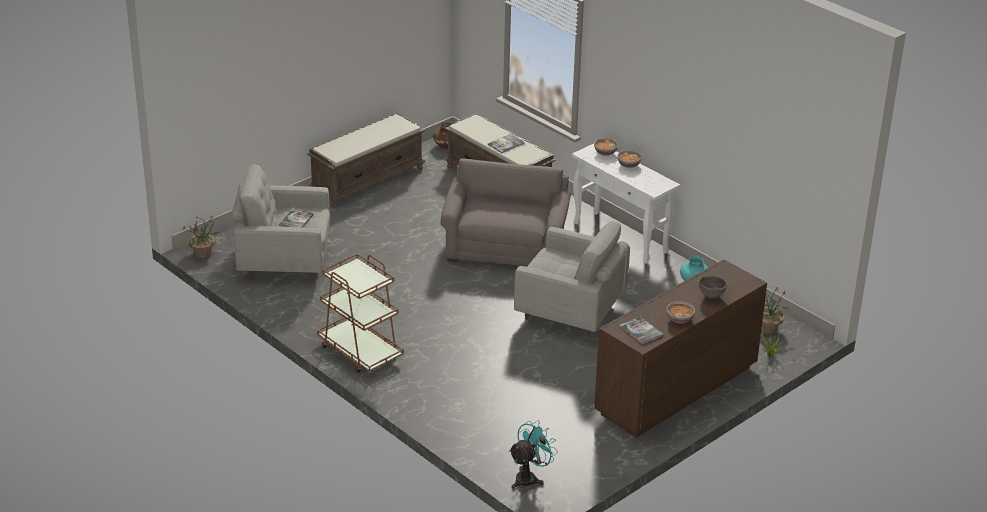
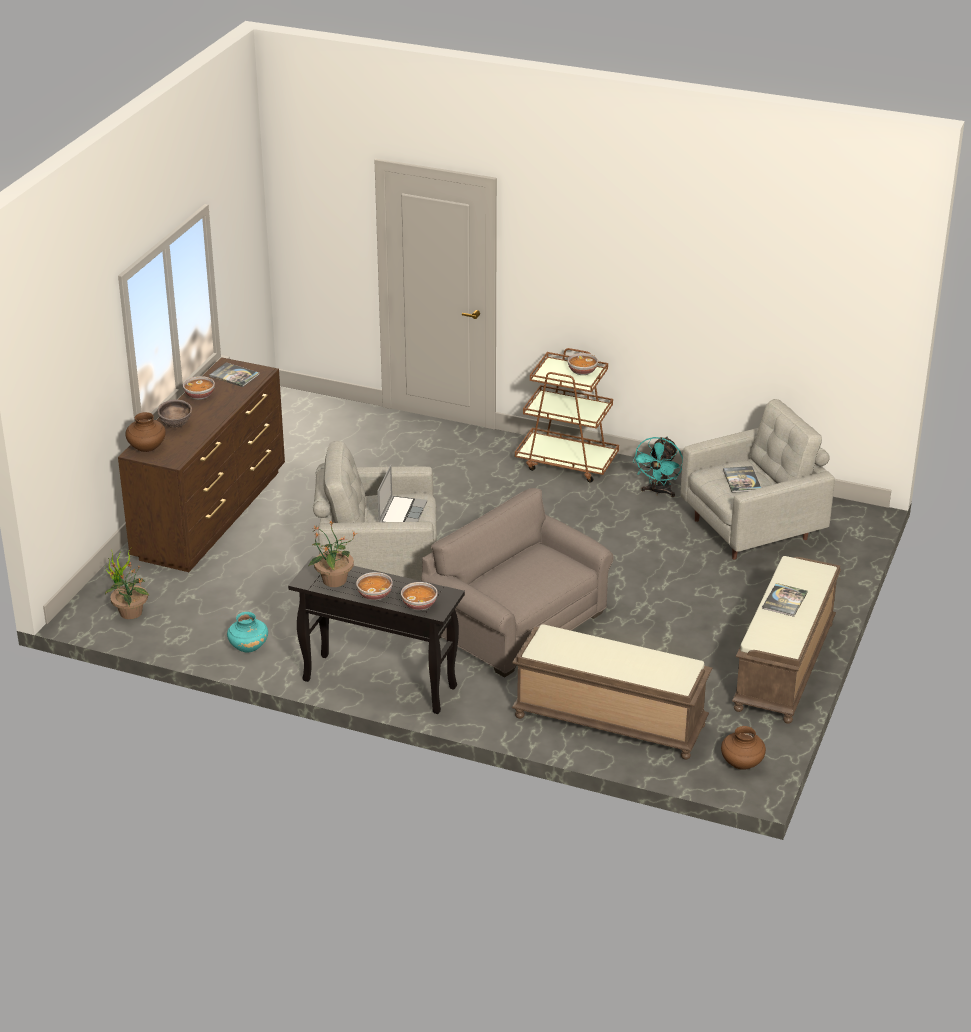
camera: 155 degrees right, 0 degrees up
potted plant [183,215,221,258] -> potted plant moved to [309,520,355,587]
grey armchair [440,159,571,266] -> grey armchair turned 150 degrees clockwise [421,488,613,677]
book [488,134,525,153] -> book moved to [762,583,808,617]
turquoise fan [509,421,558,489] -> turquoise fan moved to [633,437,683,497]
white console table [572,144,680,264] -> black console table [288,556,465,714]
none -> brown vase [125,412,166,452]
none -> laptop [377,465,427,522]
none -> bowl [568,353,598,375]

